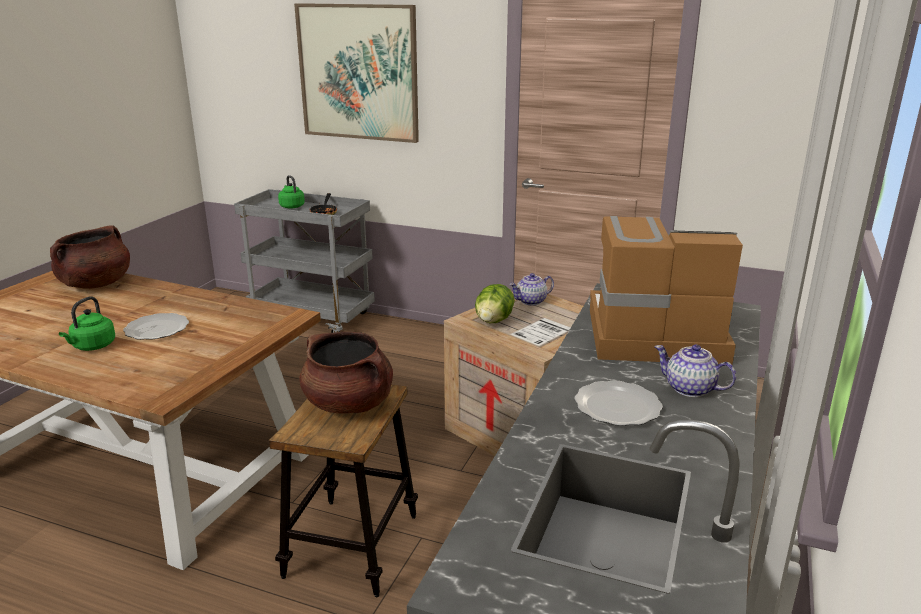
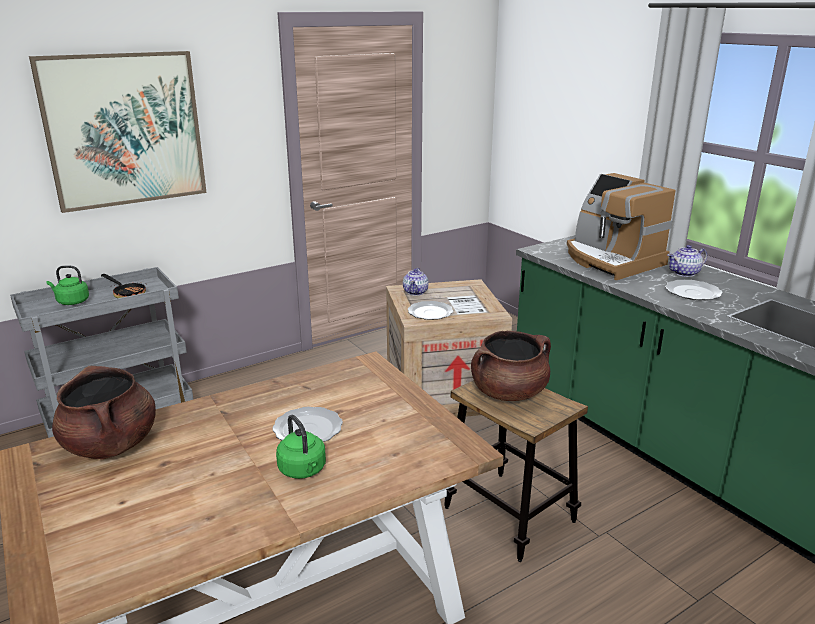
camera: 55 degrees left, 0 degrees up
lettuce [475,284,515,323] -> plate [408,301,453,320]
coffee machine [590,216,743,365] -> coffee machine turned 75 degrees counterclockwise [567,173,676,280]

